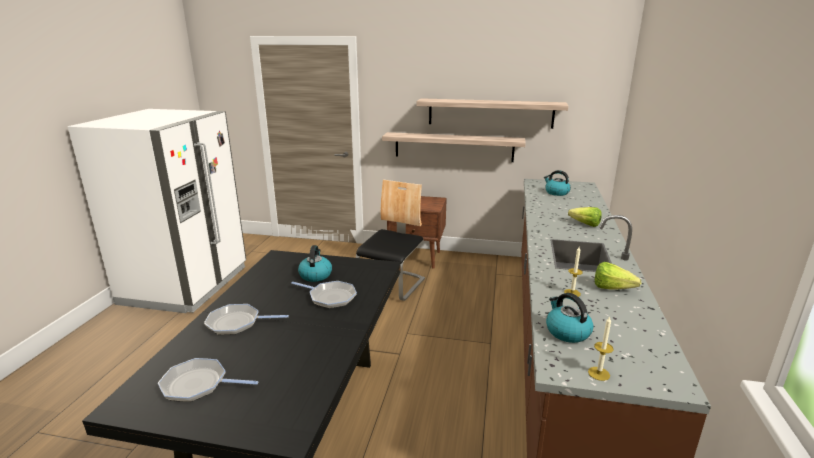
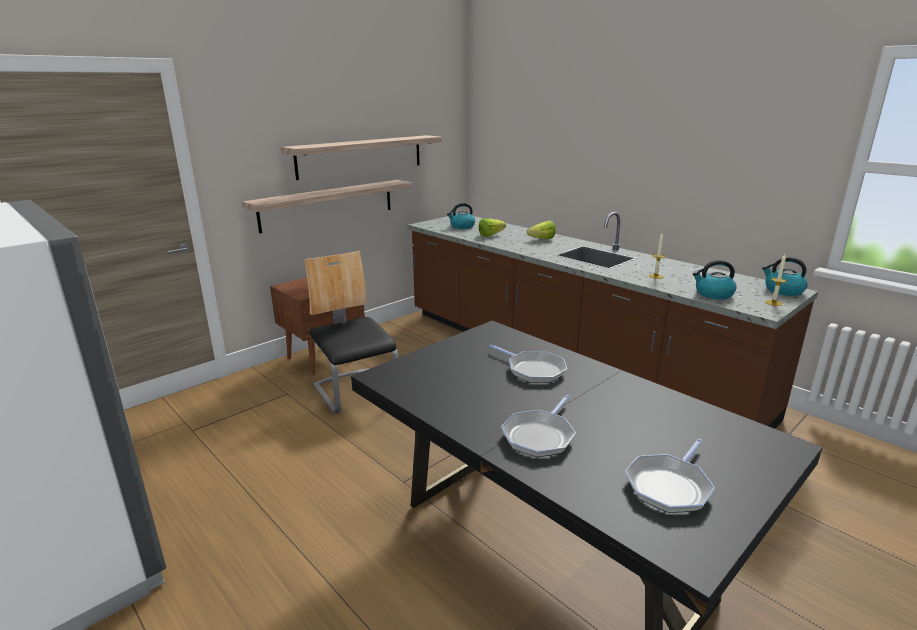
camera: 55 degrees left, 0 degrees up
frying pan [291,281,357,309] -> frying pan turned 75 degrees clockwise [489,344,567,383]
kettle [298,245,332,282] -> kettle moved to [762,257,808,296]
lettuce [595,262,641,290] -> lettuce moved to [479,218,506,237]

